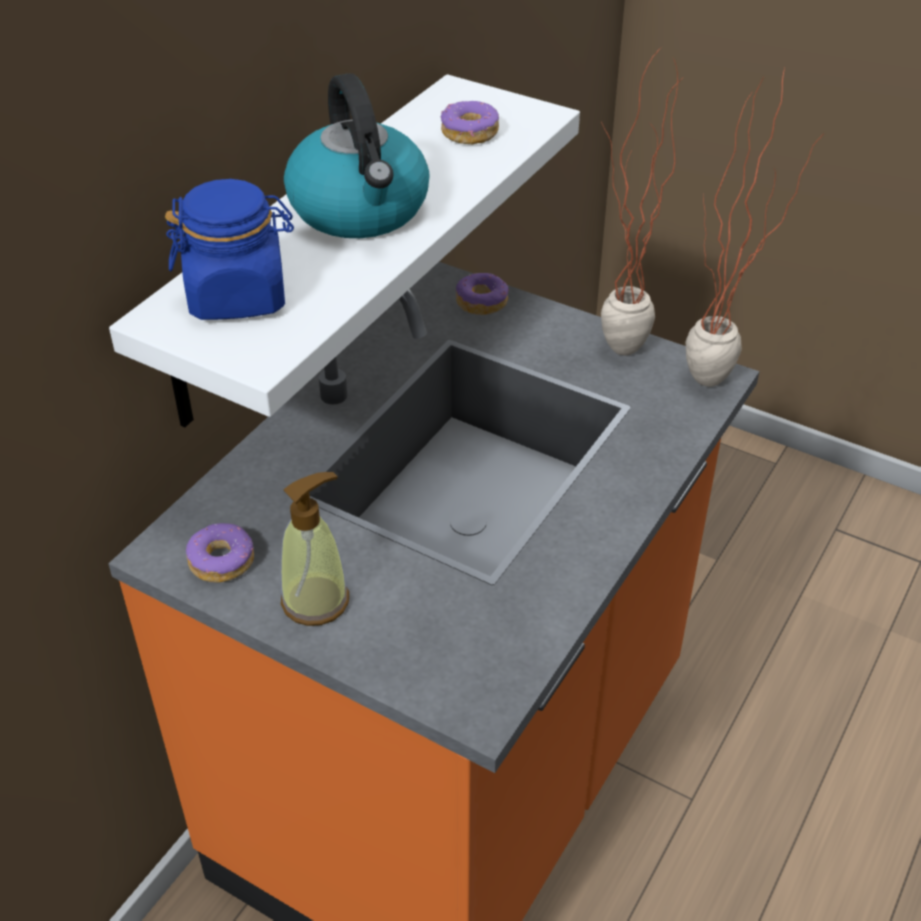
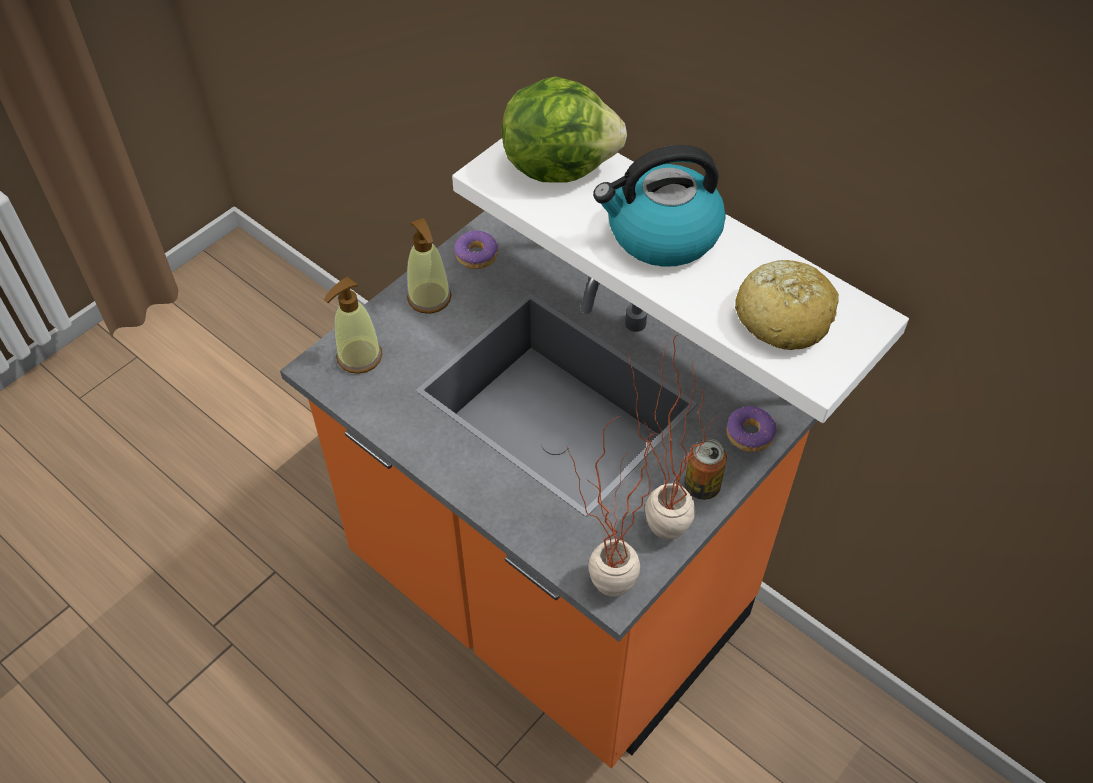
camera: 100 degrees right, 10 degrees up
blue jar [165,179,294,320] -> lettuce [501,76,627,183]
donut [440,101,499,144] -> bread [735,260,839,350]
none -> soap dispenser [324,277,382,374]
none -> can [684,439,727,500]

